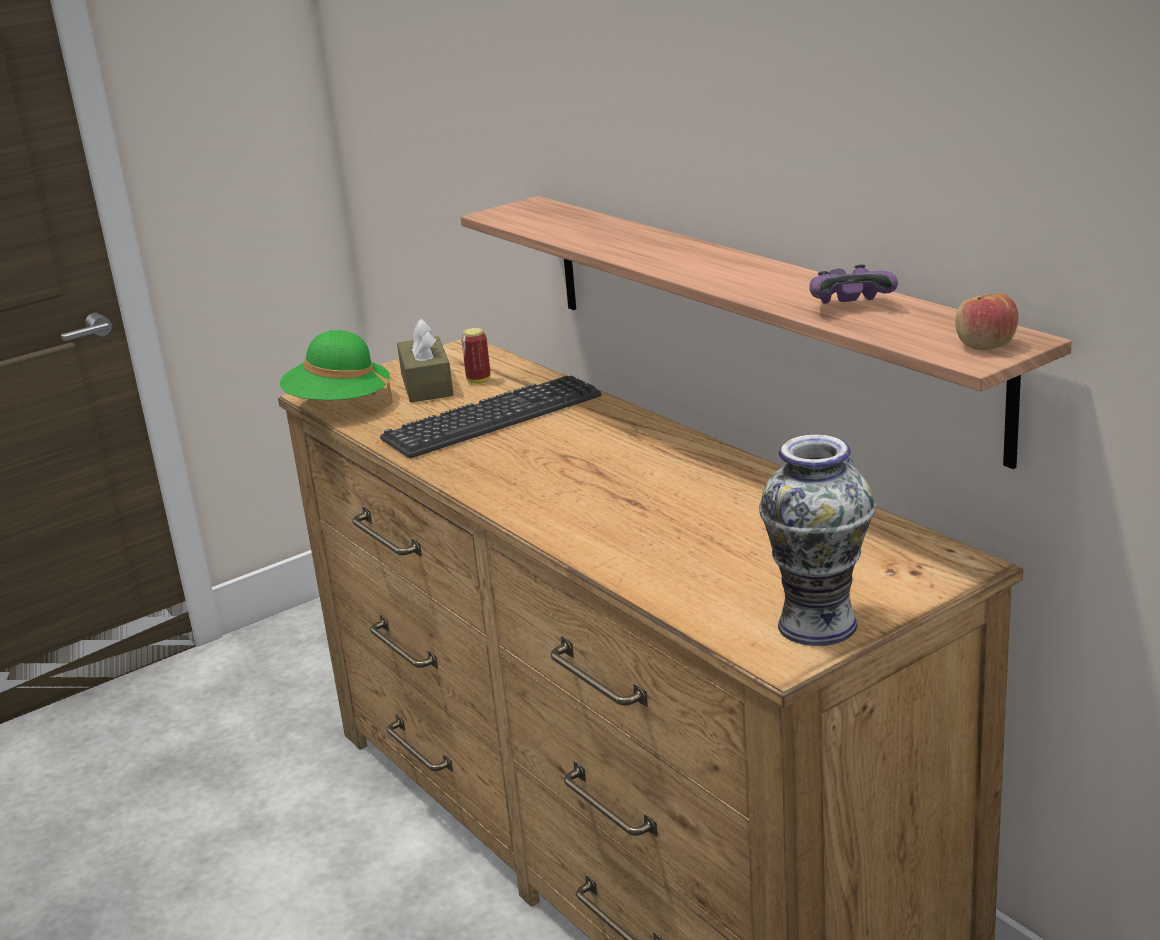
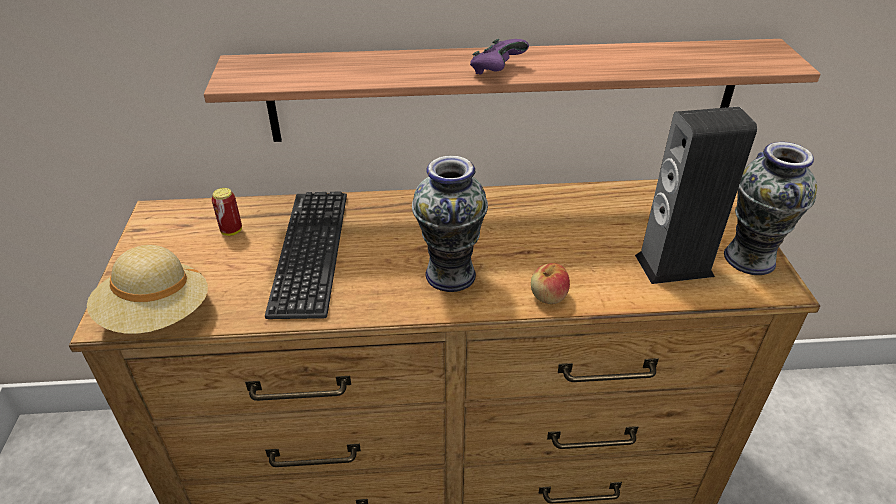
camera: 60 degrees left, 15 degrees up
green hat [280,330,393,404] -> beige hat [87,245,208,334]
brown tissue box [397,319,454,402] -> none
purple game controller [809,264,898,304] -> purple game controller moved to [470,39,529,75]
apple [955,293,1019,350] -> apple moved to [531,263,570,304]
none -> vase [412,156,488,292]
none -> speaker [635,107,757,284]

